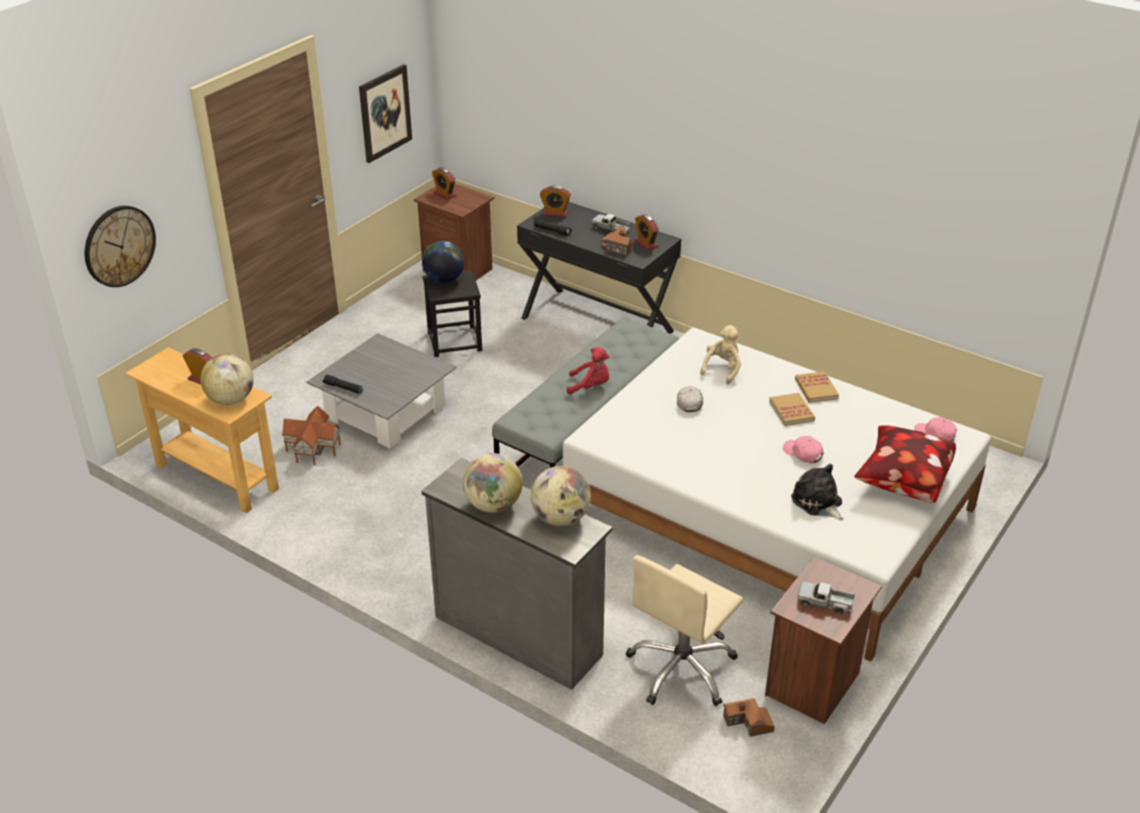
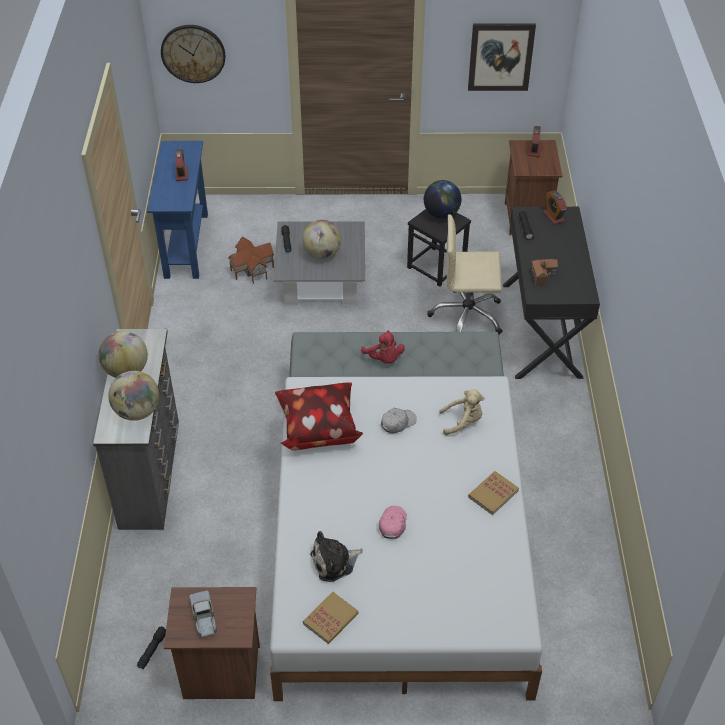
camera: 55 degrees right, 10 degrees up
beige console table [126,347,279,513] -> blue console table [147,141,208,279]
globe [200,354,254,405] -> globe moved to [302,220,341,259]
toy truck [591,214,631,233] -> none
beige office chair [626,555,743,706] -> beige office chair moved to [427,214,503,335]
alarm clock [634,214,659,250] -> none
toy house [723,698,775,737] -> black flashlight [137,626,166,669]
book [769,393,815,426] -> book moved to [303,592,359,644]
plush toy [791,464,844,520] -> plush toy turned 135 degrees counterclockwise [310,531,363,582]
pillow [854,425,956,503] -> pillow moved to [275,382,363,451]
pink cap [914,417,957,442] -> none

